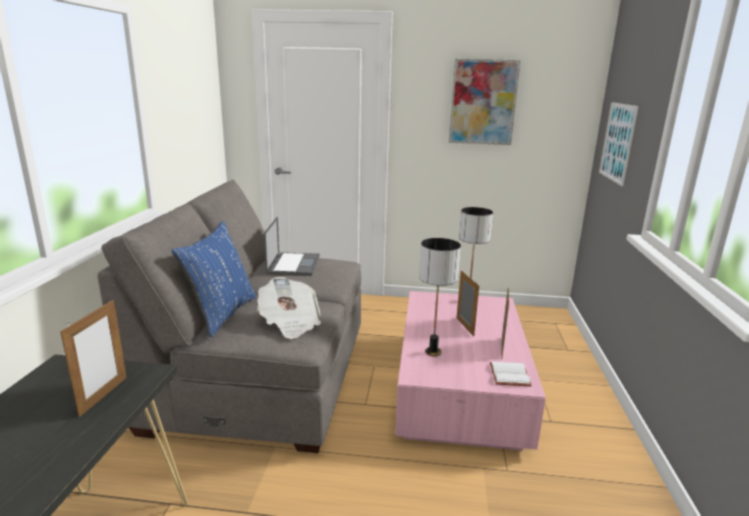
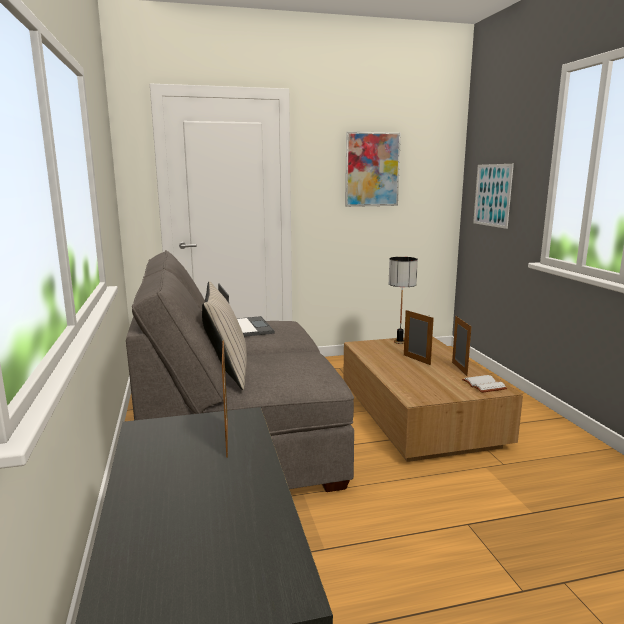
camera: 20 degrees left, 5 degrees down
blue pillow [171,221,257,337] -> beige pillow [202,281,247,390]
newspaper [257,277,321,339] -> none
pink coffee table [395,291,546,451] -> brown coffee table [343,337,523,462]
table lamp [419,238,461,357] -> none

